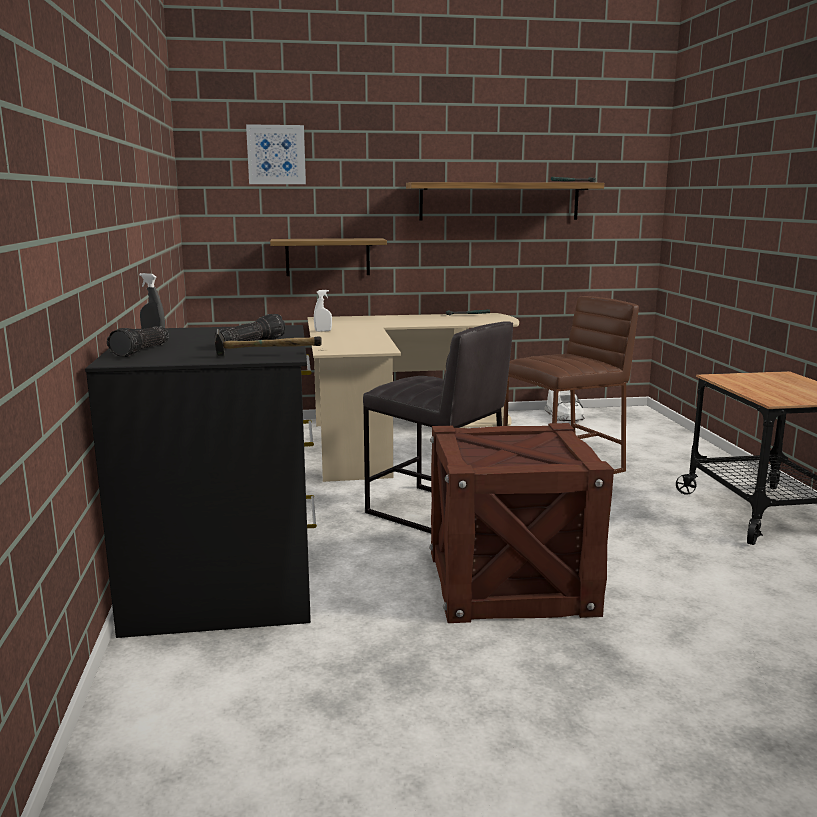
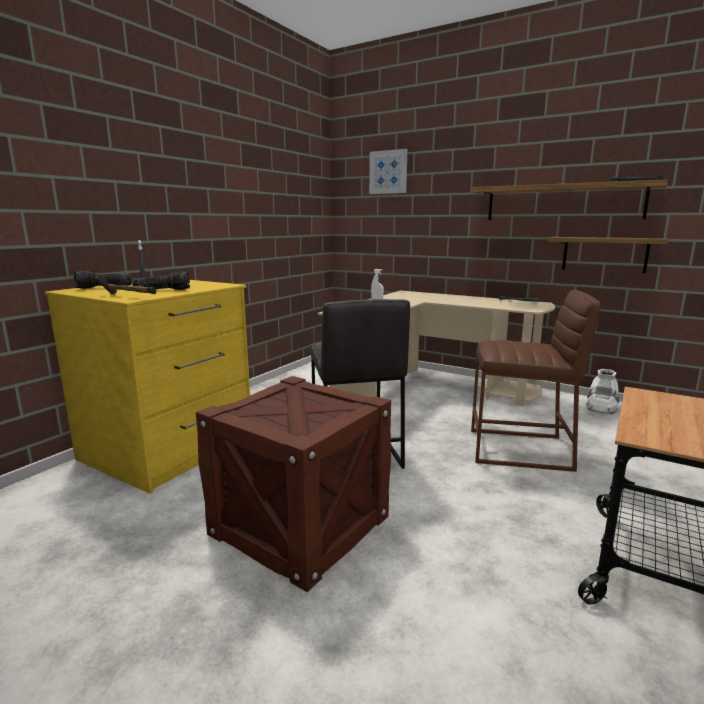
camera: 40 degrees right, 0 degrees up
black dresser [85,325,317,638] -> yellow dresser [45,280,250,494]
shelf [270,238,387,276] -> shelf moved to [547,237,668,273]

